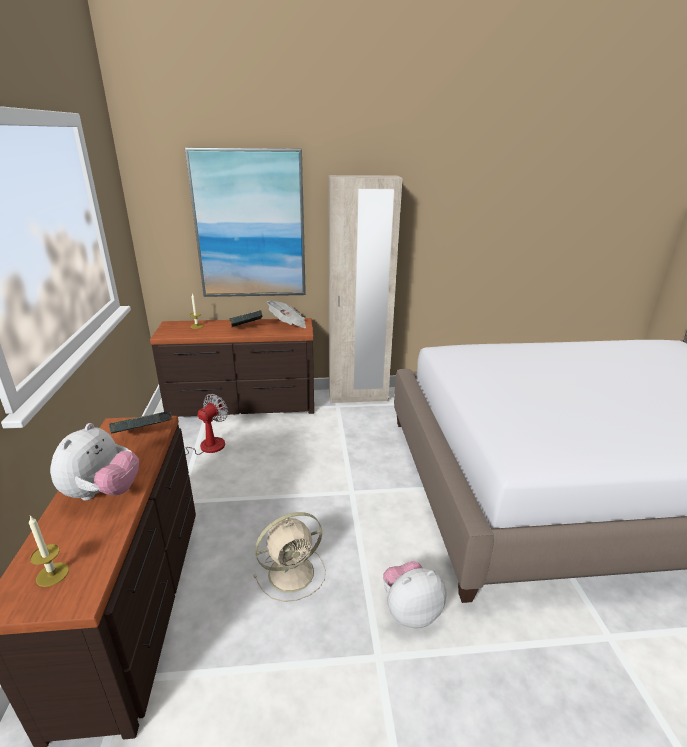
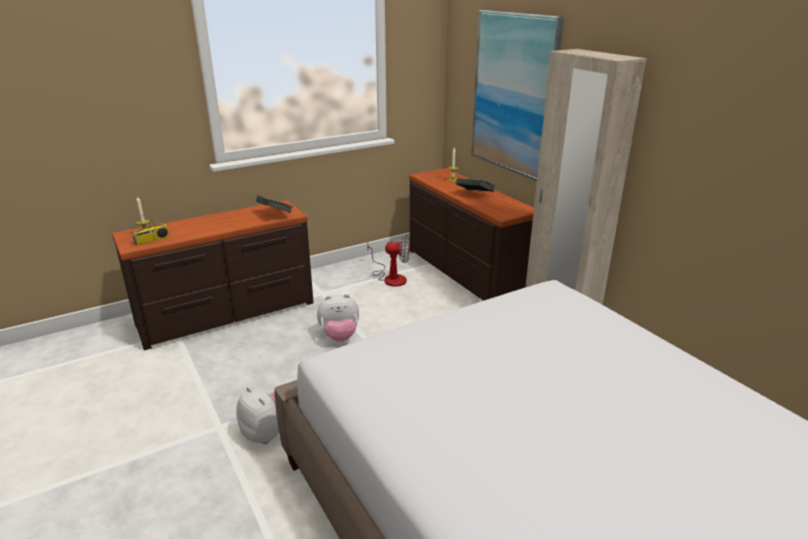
camera: 65 degrees right, 0 degrees up
plush toy [50,423,139,500] -> plush toy moved to [317,294,359,342]
beige fan [253,512,326,602] -> none
newspaper [267,301,306,328] -> none
none -> radio [132,213,169,245]

